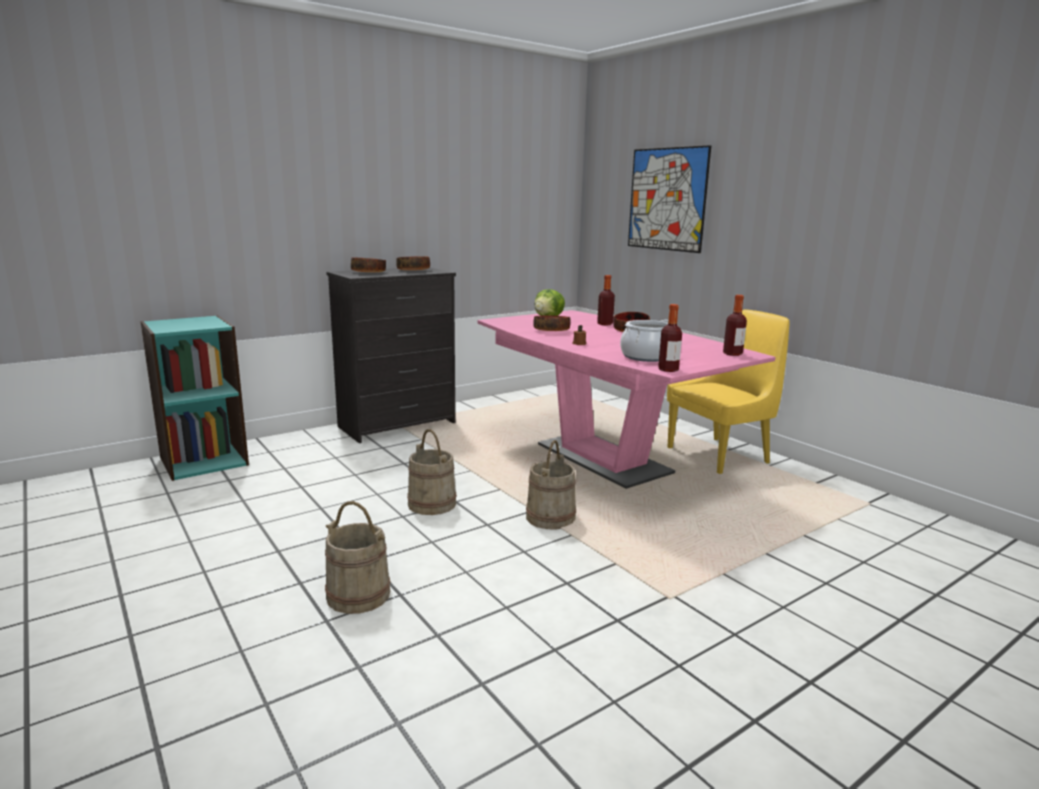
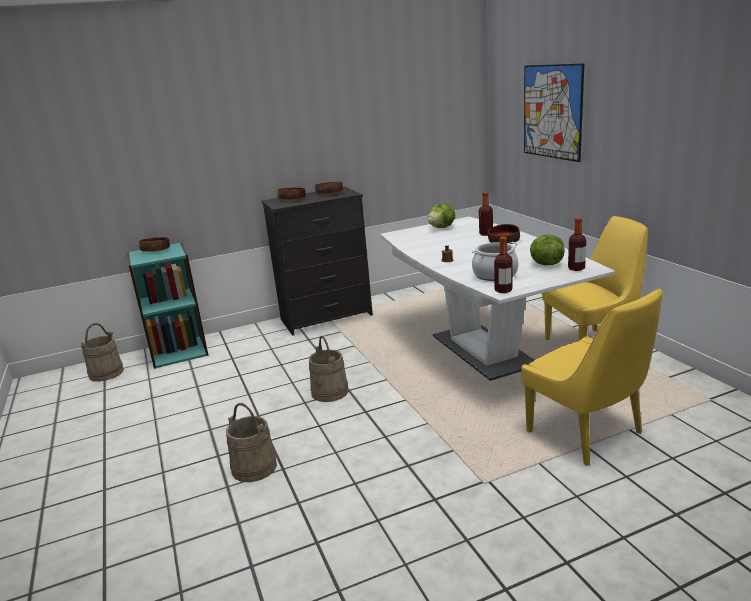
camera: 15 degrees right, 5 degrees up
pink dining table [478,310,775,489] -> white dining table [380,217,615,381]
beige bucket [526,440,576,530] -> beige bucket moved to [80,323,124,382]
bowl [533,315,571,331] -> bowl moved to [139,237,170,252]
none -> yellow chair [521,289,663,466]
none -> lettuce [530,235,565,265]

